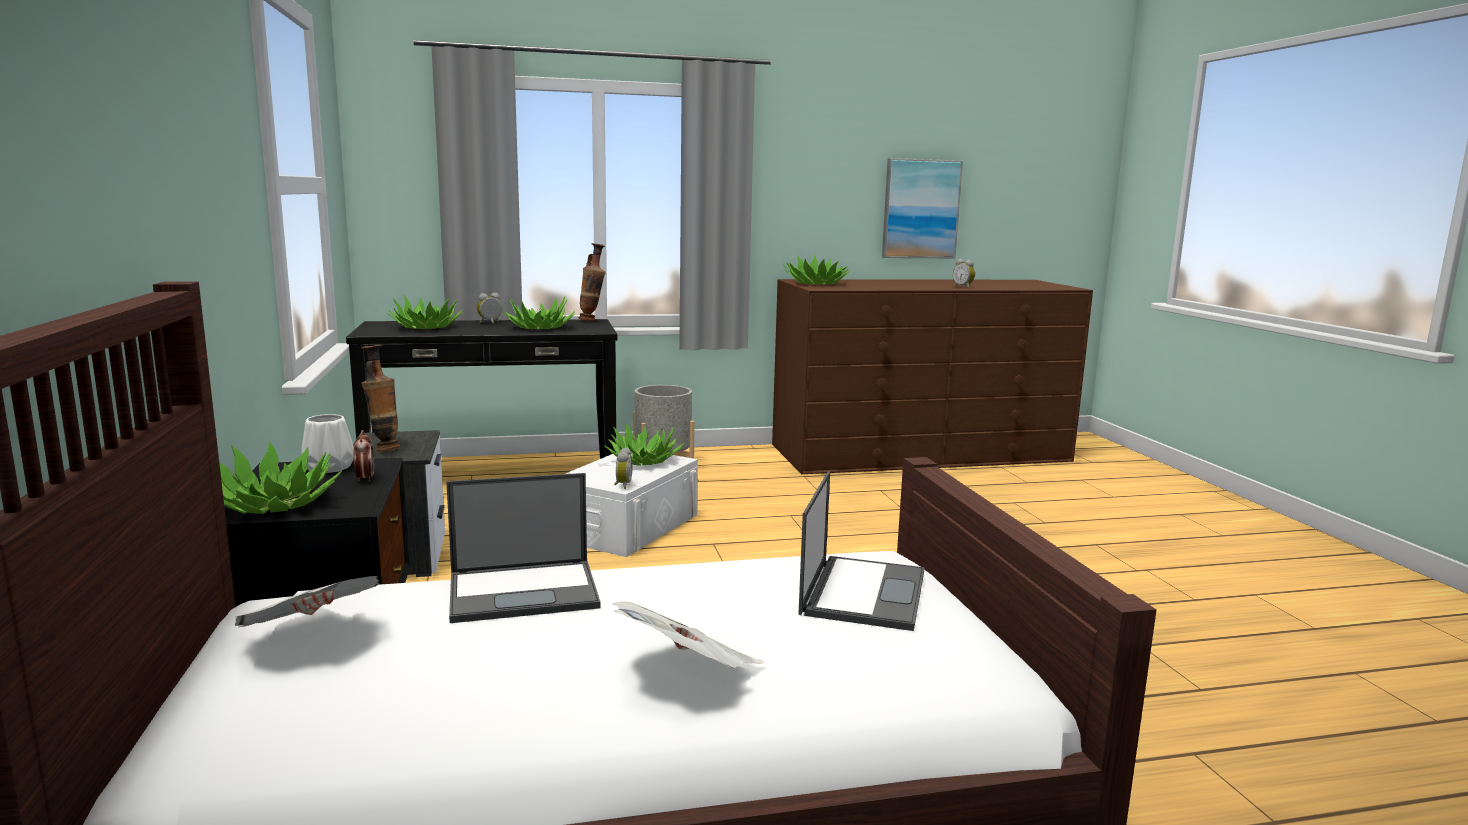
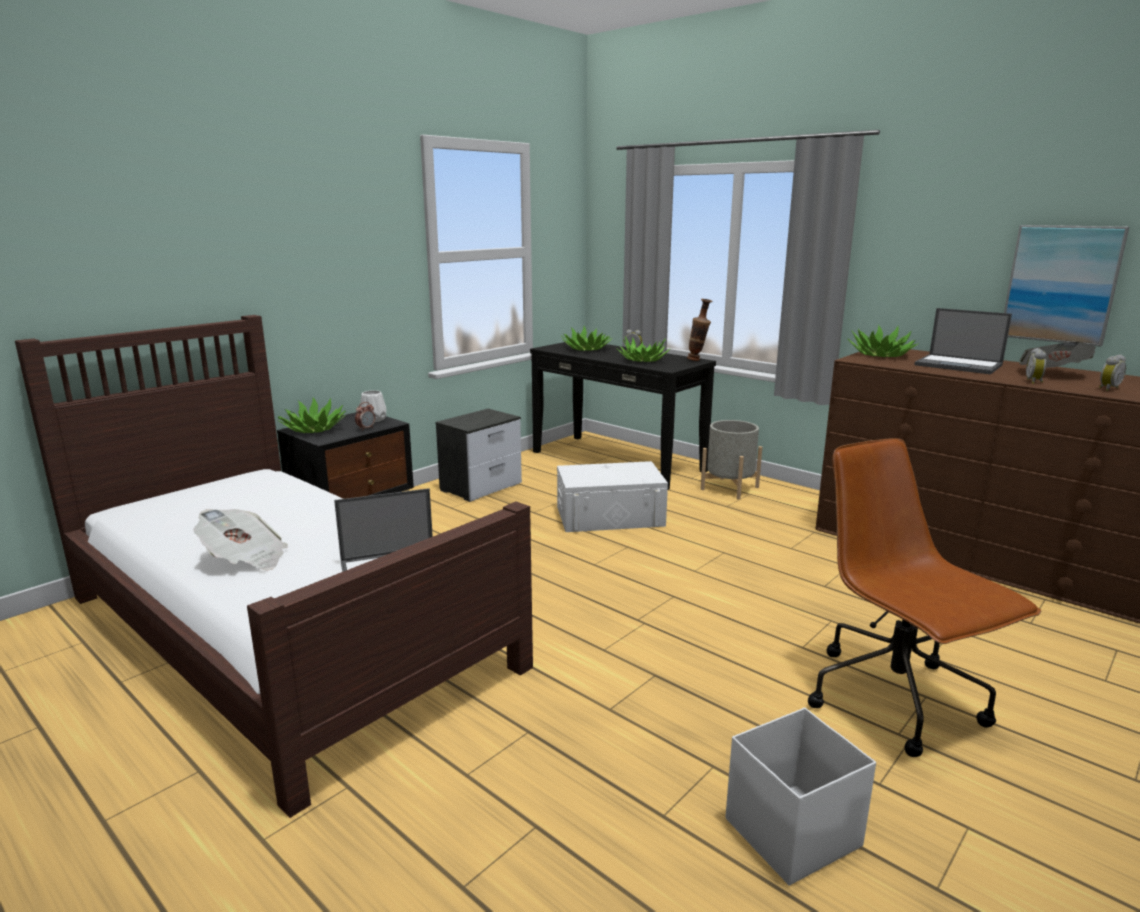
camera: 55 degrees right, 5 degrees up
newspaper [235,576,379,627] -> newspaper moved to [1019,342,1096,368]
vase [362,345,400,452] -> none
laptop [446,473,601,623] -> laptop moved to [914,308,1012,374]
potted plant [604,423,684,466] -> none
alarm clock [614,448,633,489] -> alarm clock moved to [1099,355,1126,391]
none -> white storage box [726,707,876,886]
none -> brown office chair [808,438,1041,757]

